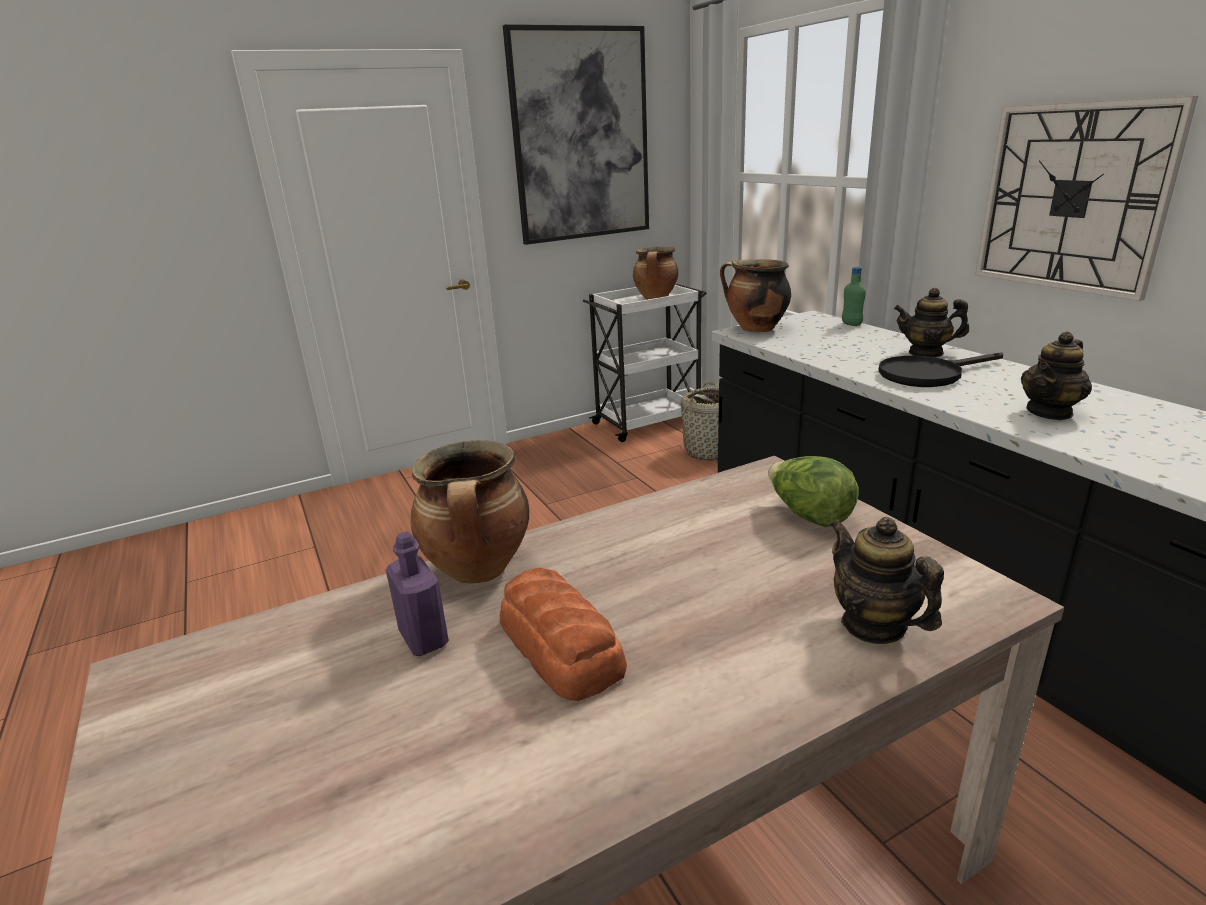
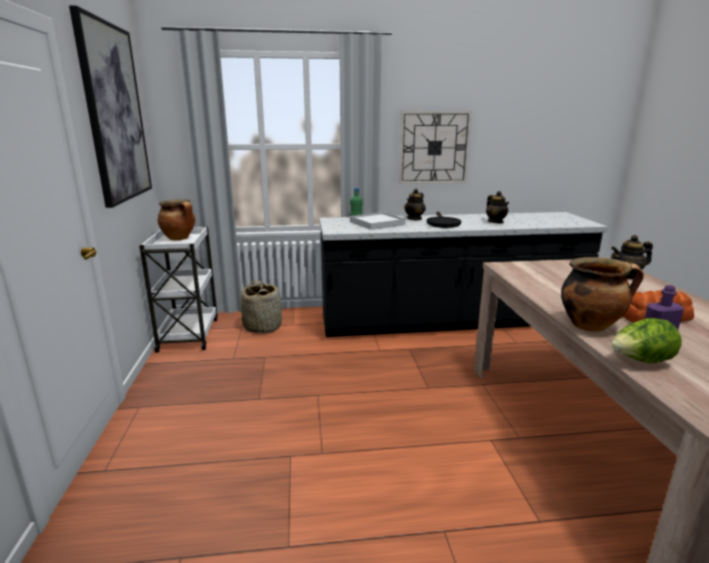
camera: 70 degrees left, 5 degrees down
cooking pot [720,259,791,332] -> none
lettuce [768,456,859,527] -> lettuce moved to [611,318,682,363]
none -> white tray [350,212,405,230]

